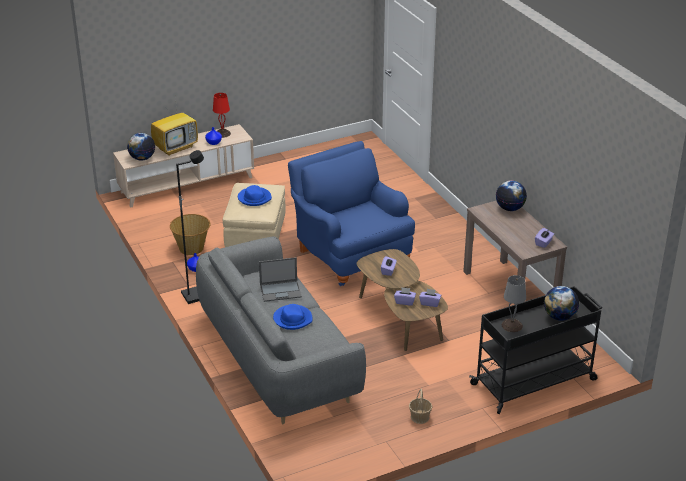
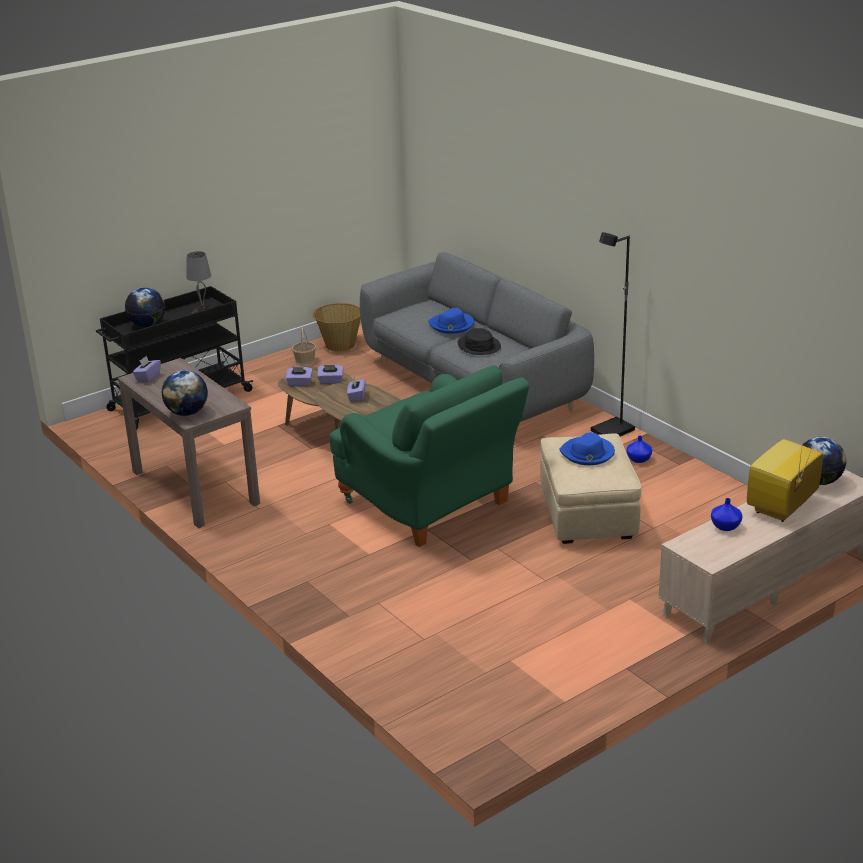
camera: 170 degrees right, 5 degrees down
basket [170,214,210,255] -> basket moved to [313,303,361,352]
red table lamp [213,93,231,138] -> none
laptop [259,257,302,302] -> black hat [458,328,501,355]
blue armchair [288,141,415,286] -> green armchair [330,365,529,547]

